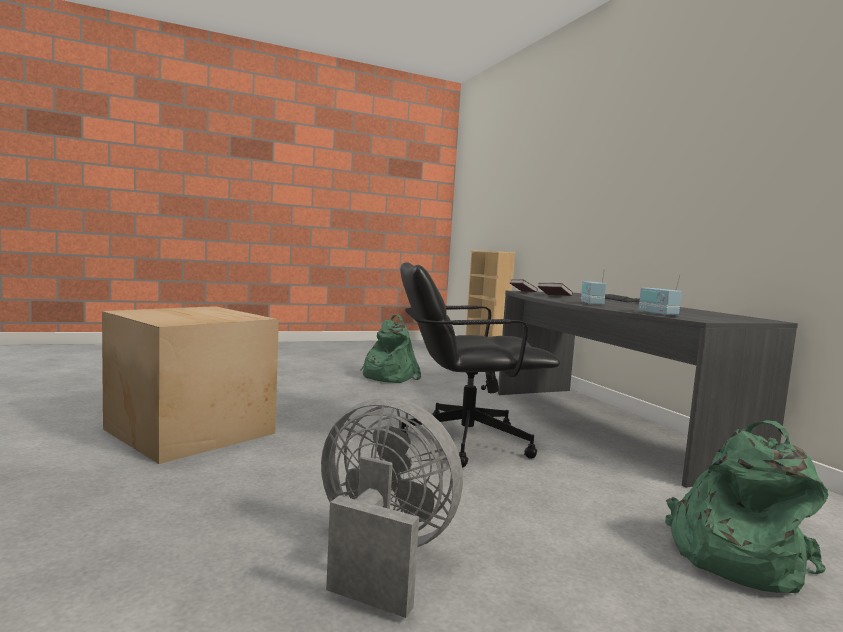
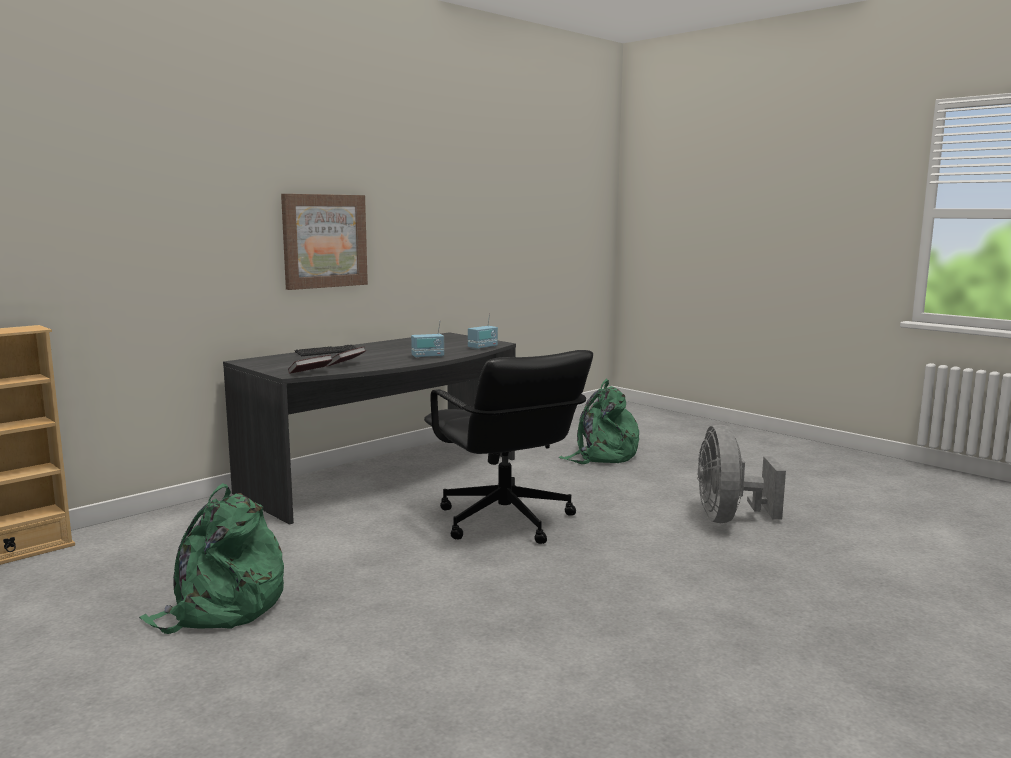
camera: 110 degrees left, 5 degrees up
cardboard box [102,306,279,464] -> none
none -> picture [281,194,368,290]

